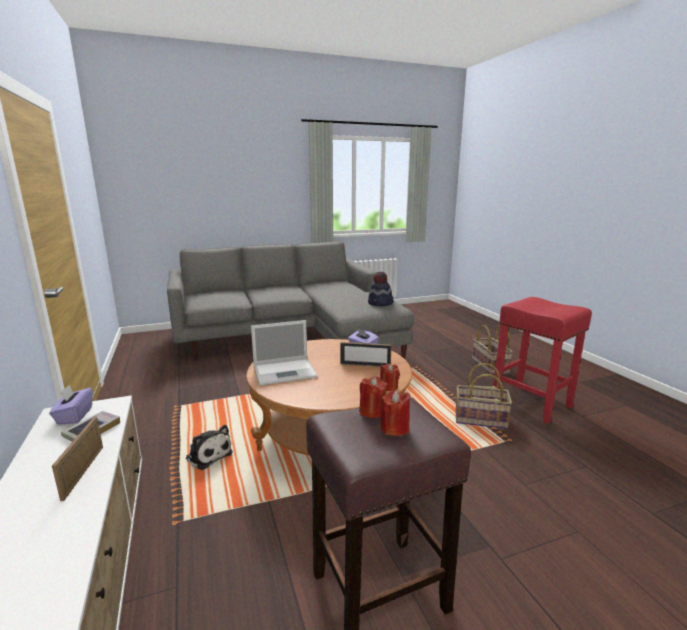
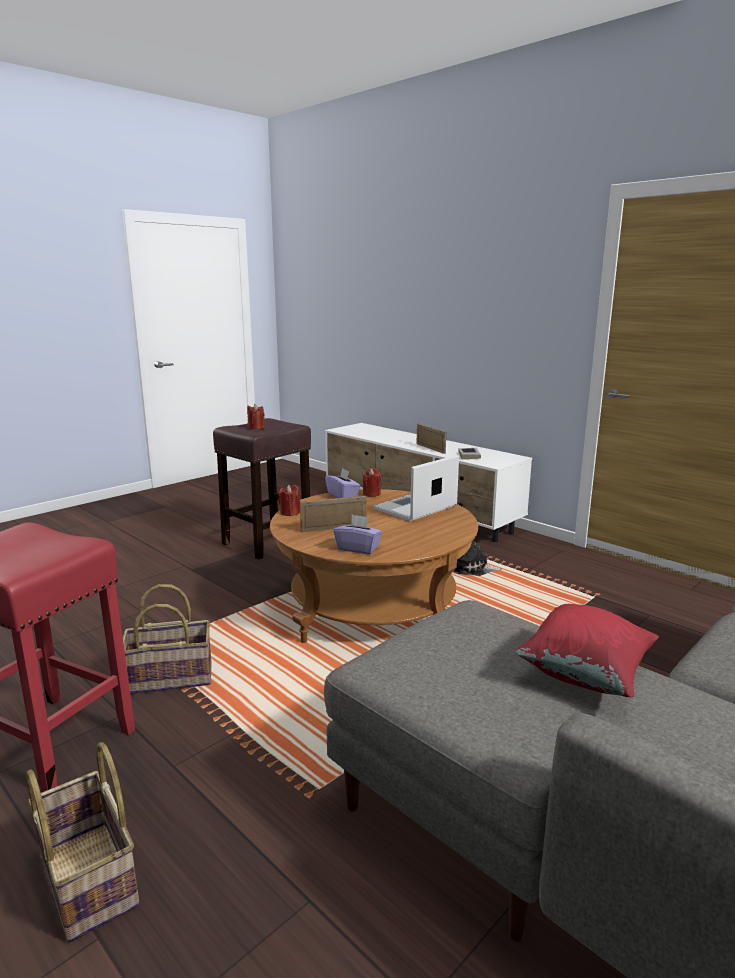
camera: 155 degrees right, 0 degrees up
purple tissue box [49,385,93,425] -> purple tissue box moved to [325,468,360,498]
red candle [359,376,387,418] -> red candle moved to [362,468,381,497]
hat [368,272,394,306] -> none
none -> red pillow [515,604,659,697]

